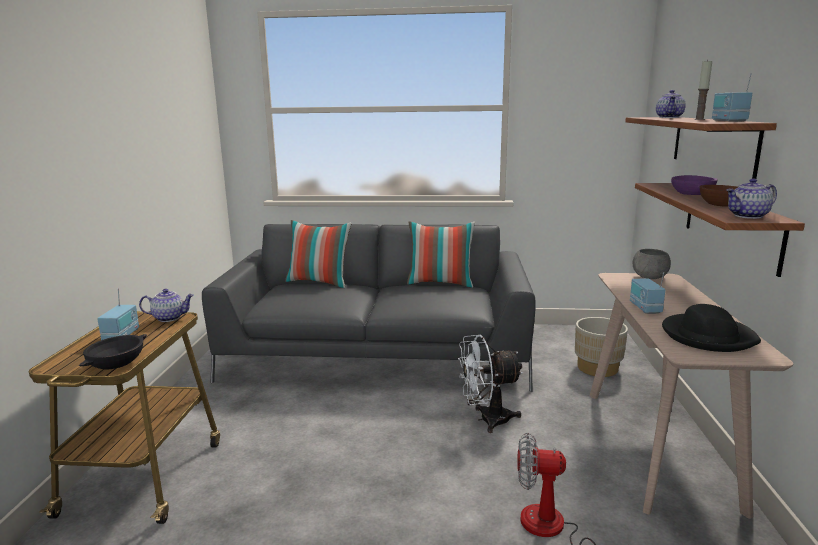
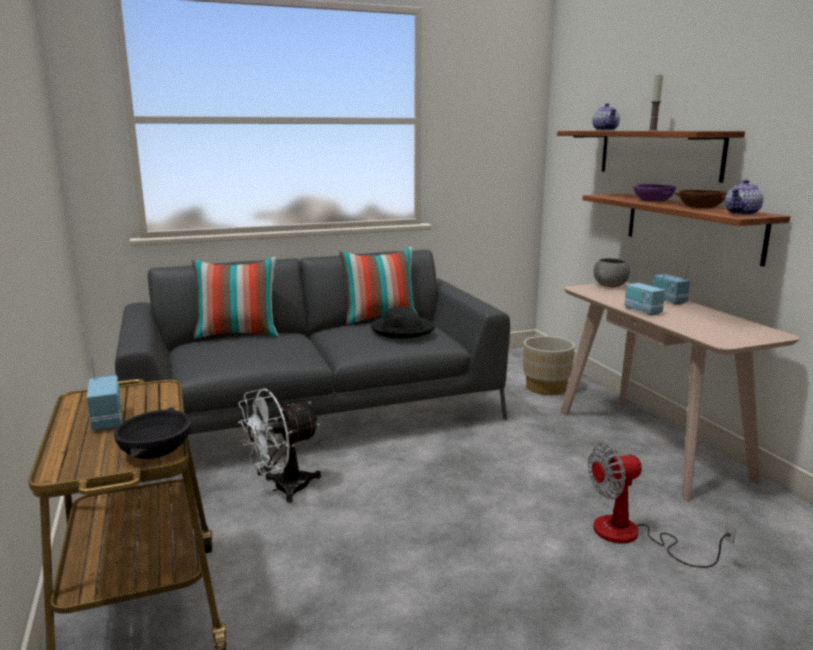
camera: 25 degrees left, 0 degrees up
teapot [139,289,194,322] -> none
white fan [458,335,523,433] -> white fan moved to [238,388,321,503]
black hat [662,304,761,352] -> black hat moved to [371,306,435,338]
radio [712,73,752,122] -> radio moved to [653,265,690,304]

